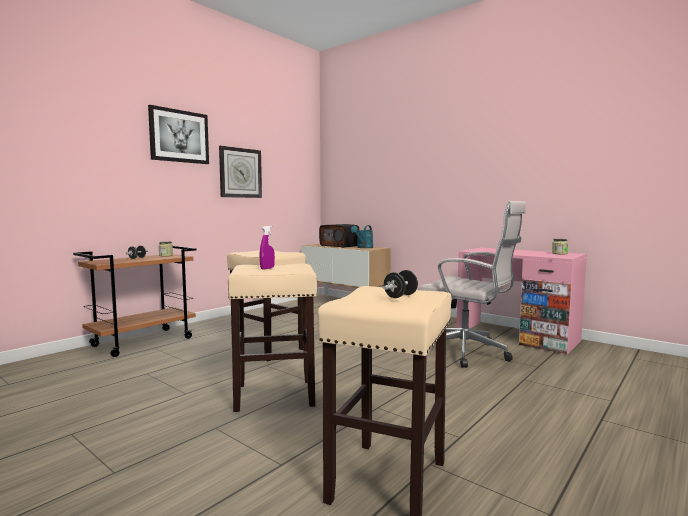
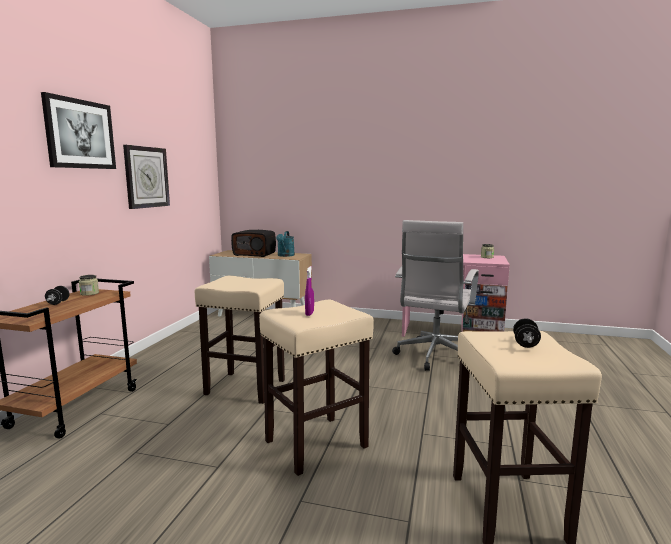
camera: 25 degrees left, 5 degrees up
white office chair [419,201,526,368] -> white office chair turned 105 degrees clockwise [392,220,479,371]

